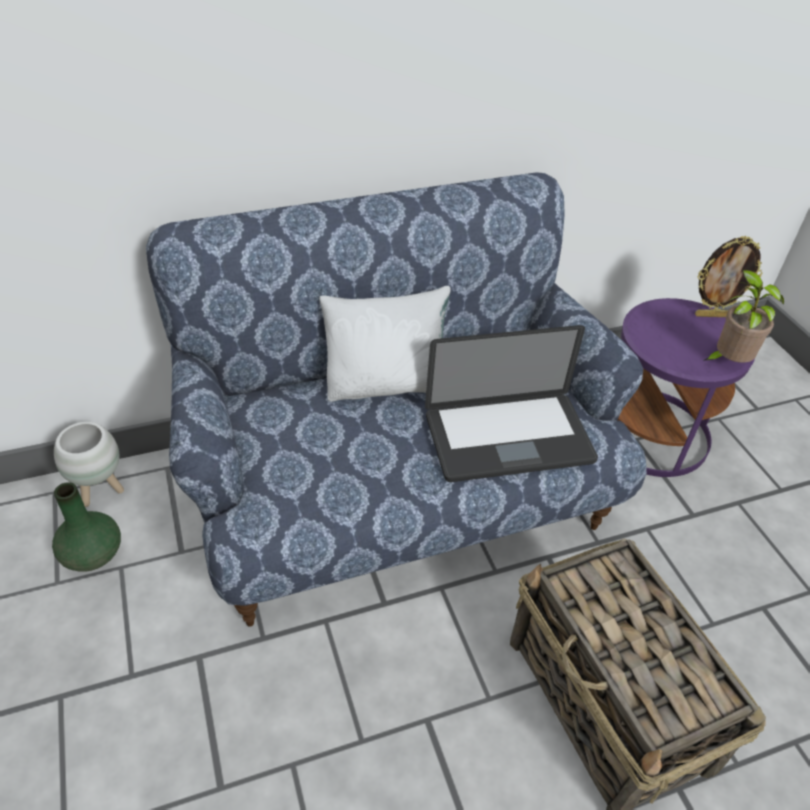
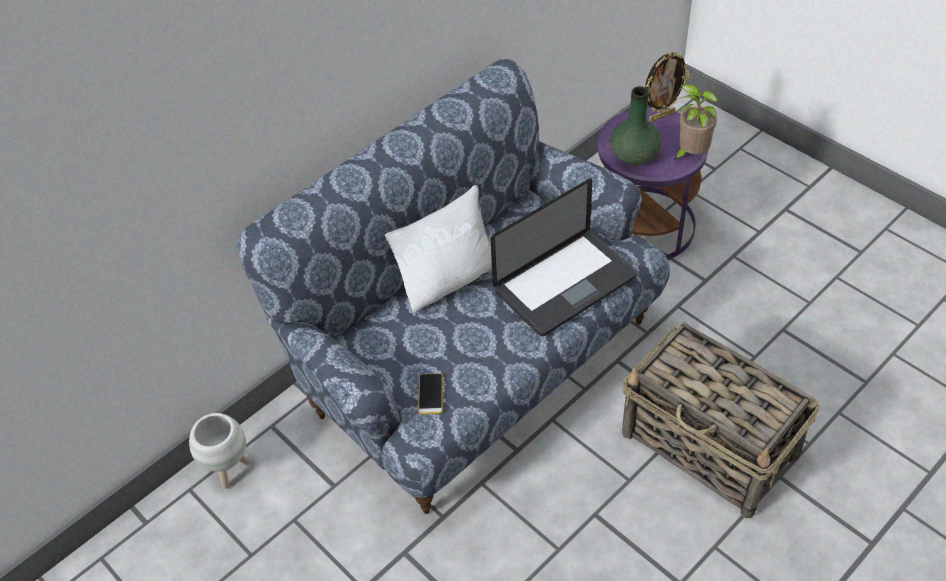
camera: 20 degrees left, 5 degrees up
green vase [52,482,121,572] -> green vase moved to [610,86,662,165]
none -> phone [418,373,443,415]

